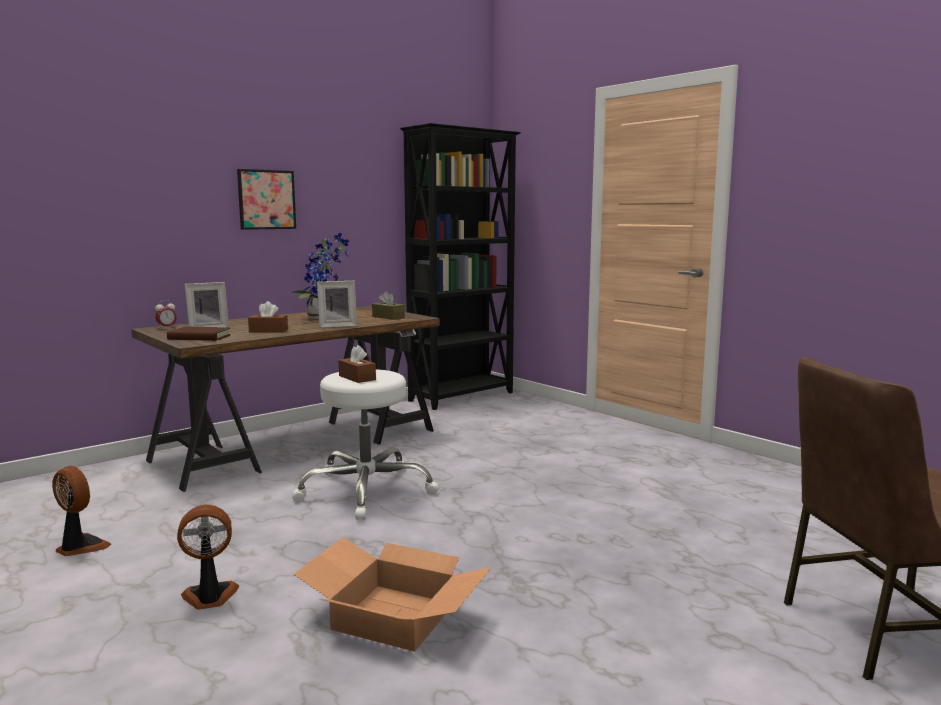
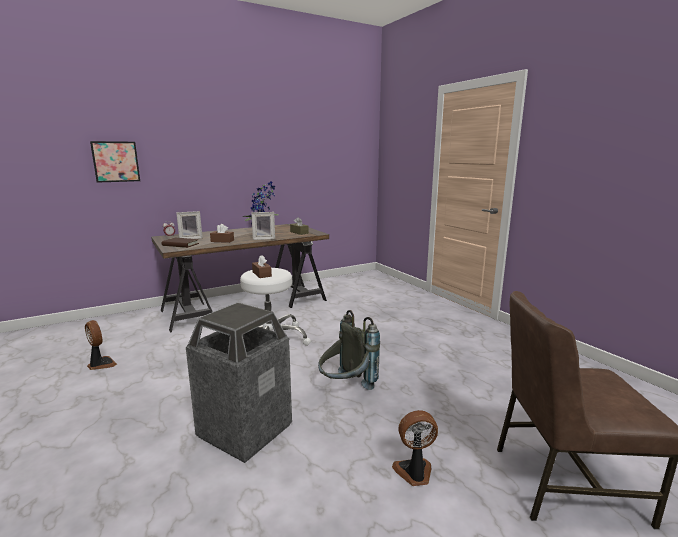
camera: 10 degrees right, 5 degrees up
fan [177,505,239,610] -> fan moved to [392,410,438,486]
picture [237,169,296,230] -> picture moved to [90,141,140,183]
cardboard box [293,537,492,652] -> trash can [186,302,292,463]
black bookcase [400,123,521,410] -> none
none -> grey backpack [318,310,380,390]

